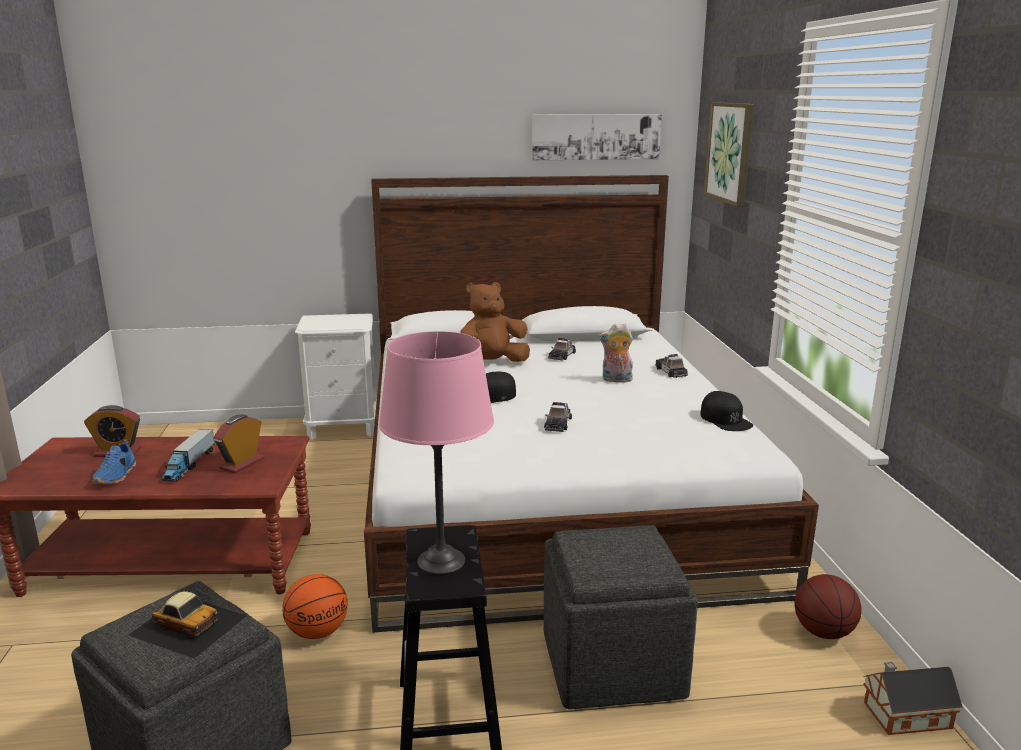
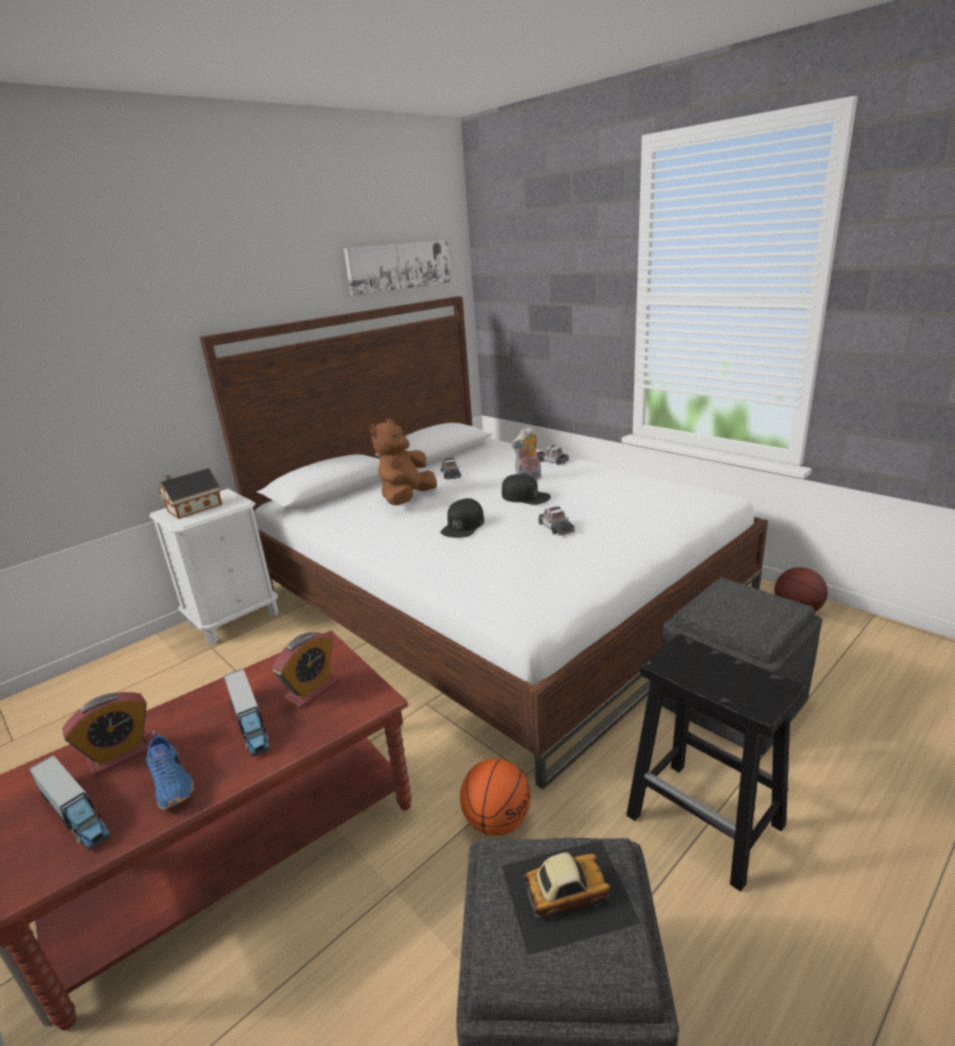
camera: 35 degrees left, 5 degrees up
alarm clock [214,414,264,473] -> alarm clock turned 135 degrees counterclockwise [272,632,339,709]
pink table lamp [379,331,494,575] -> none
black cap [700,391,753,431] -> black cap moved to [502,474,551,505]
picture [704,102,754,207] -> none
toy house [863,662,963,735] -> toy house moved to [159,468,222,519]
none -> toy truck [29,755,111,851]

